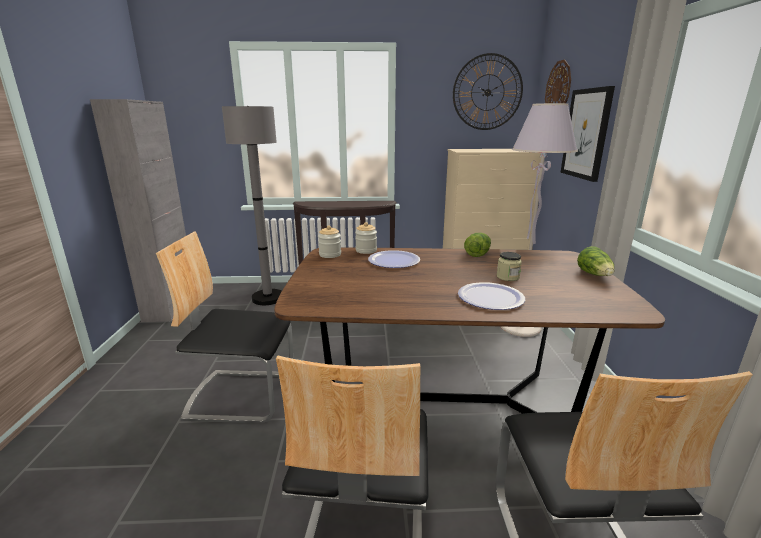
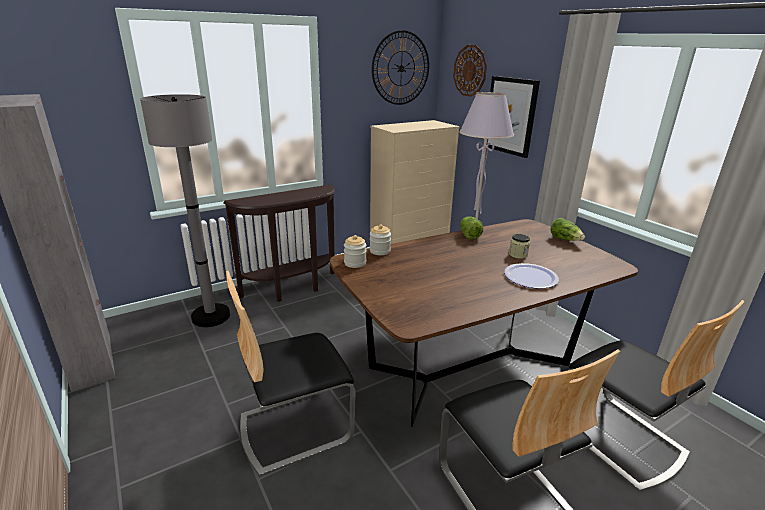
camera: 30 degrees left, 5 degrees up
plate [368,250,420,268] -> none

